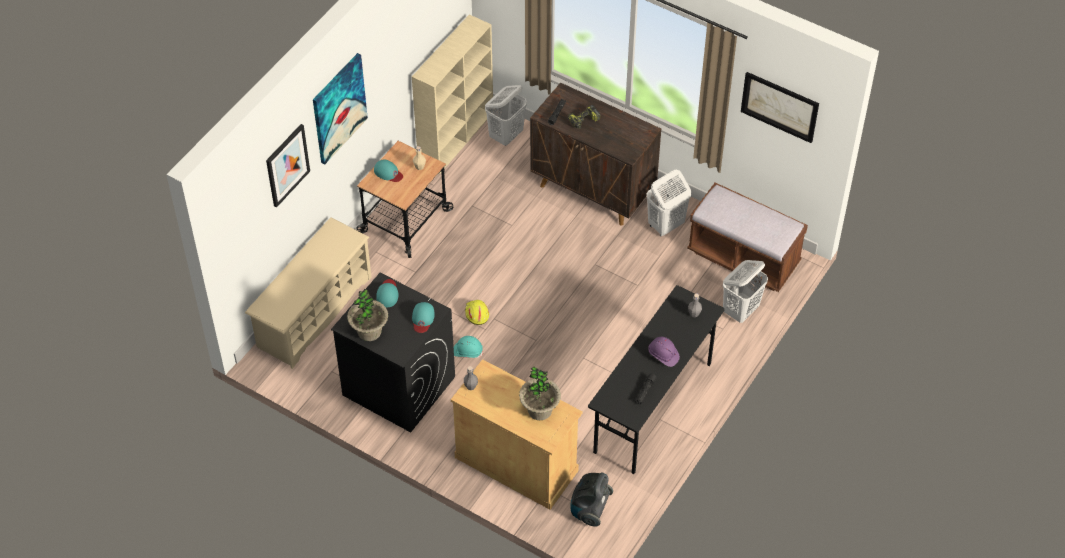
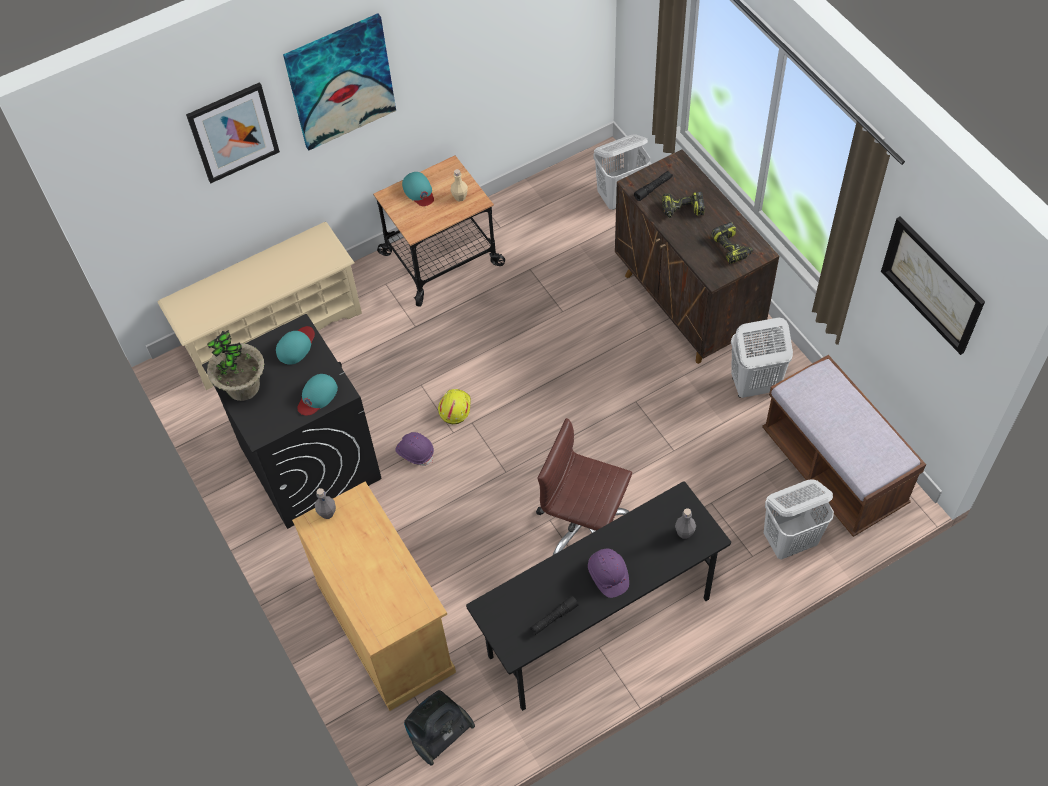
camera: 30 degrees right, 5 degrees up
beige bookcase [412,14,494,175] -> none
turquoise hard hat [454,336,483,358] -> purple hard hat [395,432,434,466]
potted plant [519,366,561,420] -> none
none -> brown office chair [536,418,632,555]
none -> power drill [711,222,753,264]

